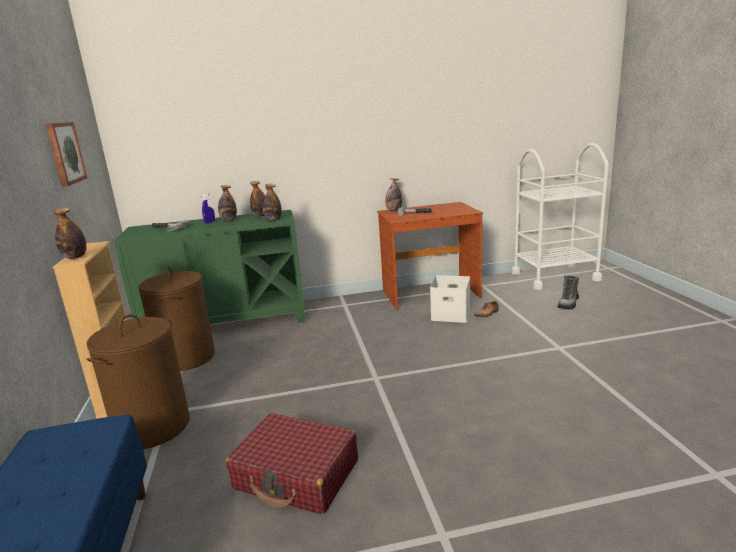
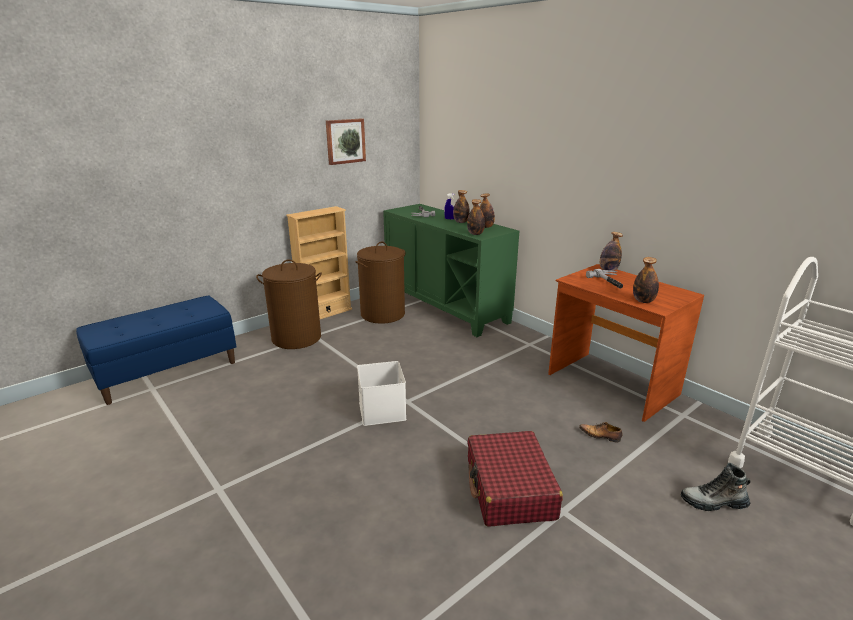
camera: 60 degrees right, 5 degrees up
bottle [54,208,87,259] -> bottle moved to [633,257,659,303]
red suitcase [226,413,358,514] -> red suitcase moved to [468,431,563,527]
white storage box [430,275,470,323] -> white storage box moved to [357,361,407,426]

